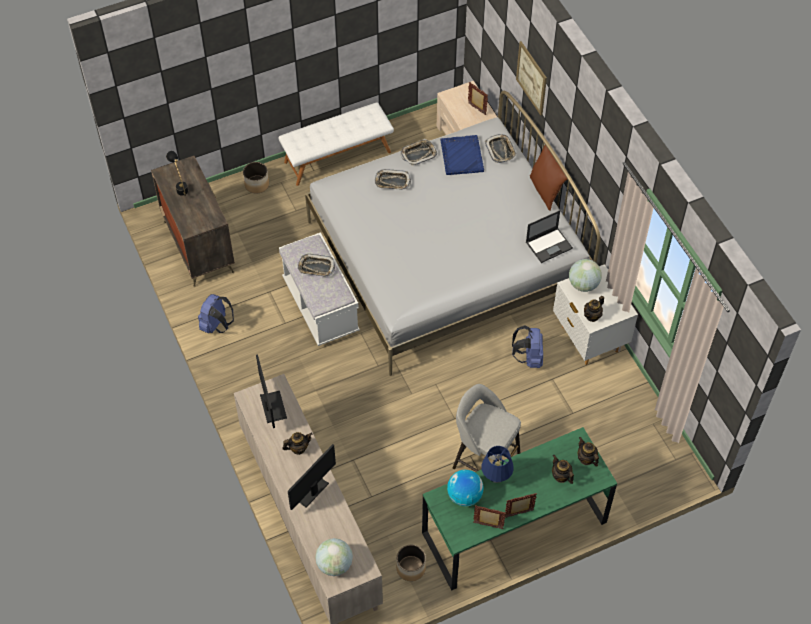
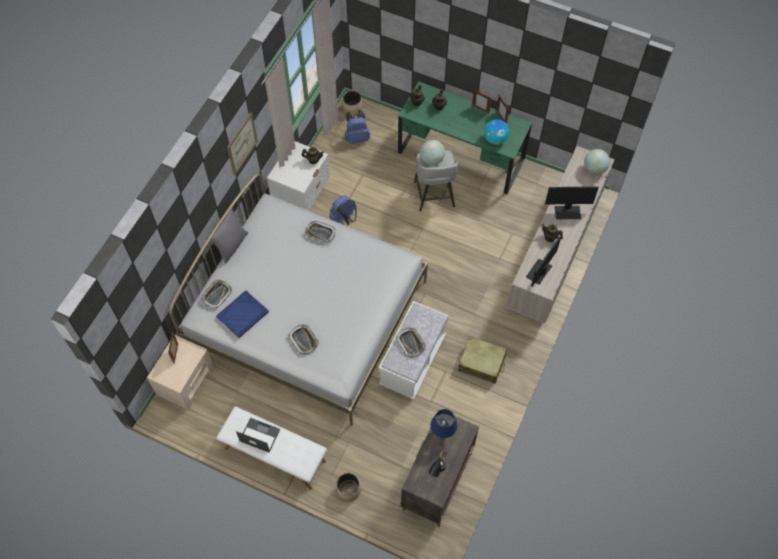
camera: 130 degrees left, 5 degrees up
blue backpack [198,294,234,333] -> blue backpack moved to [345,110,370,144]
planter [396,545,426,581] -> planter moved to [343,91,362,116]
tray [400,139,437,166] -> tray moved to [305,221,335,243]
blue table lamp [481,446,514,483] -> blue table lamp moved to [431,409,457,438]
picture [516,41,547,115] -> picture moved to [227,112,258,175]
laptop [526,210,573,263] -> laptop moved to [236,418,280,453]
brown pillow [530,145,567,211] -> grey pillow [210,209,248,264]
globe [569,259,602,292] -> globe moved to [420,140,445,165]
none -> beige suitcase [458,336,507,383]

